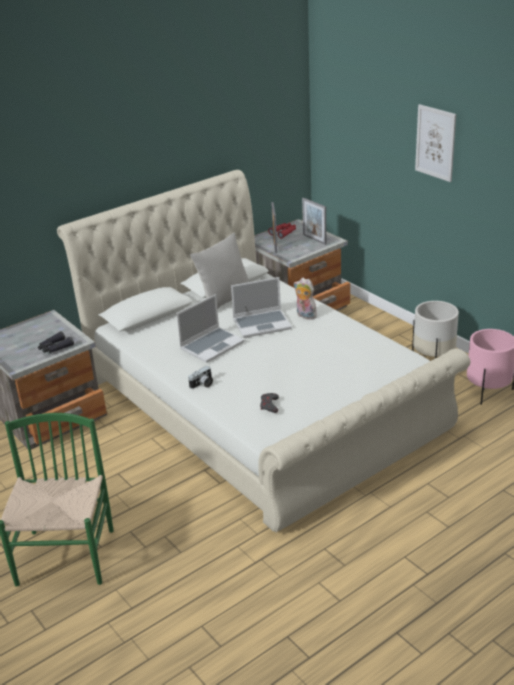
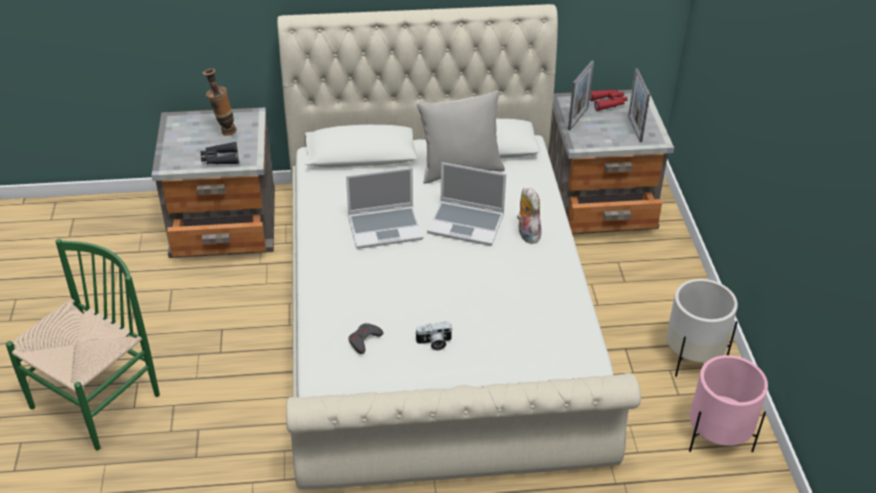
camera: 30 degrees right, 10 degrees up
camera [188,366,213,389] -> camera moved to [415,322,453,350]
picture [415,104,456,182] -> none
none -> vase [202,68,237,136]

